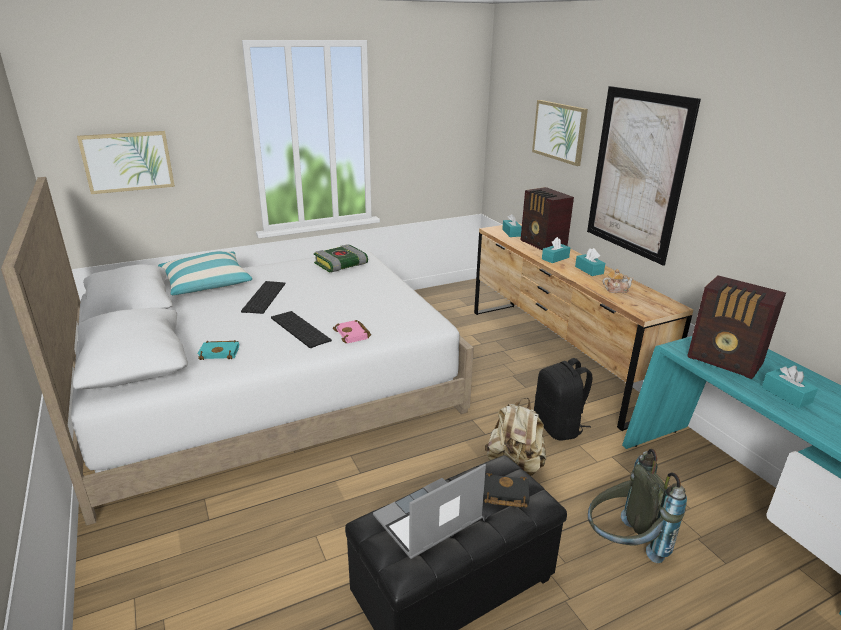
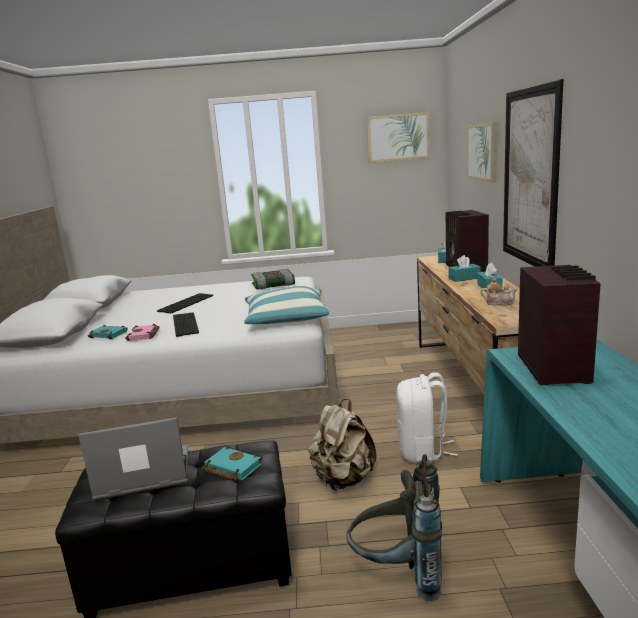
camera: 25 degrees right, 10 degrees down
picture [77,131,175,194] -> picture moved to [367,112,430,163]
pillow [158,251,252,295] -> pillow moved to [244,286,329,324]
pink book [333,320,371,343] -> pink book moved to [125,324,160,341]
black book [483,473,529,507] -> turquoise book [202,446,262,482]
black backpack [534,358,593,441] -> white backpack [397,372,458,463]
radio [687,275,786,379] -> radio turned 150 degrees counterclockwise [518,265,601,385]
turquoise tissue box [762,366,818,408] -> none

